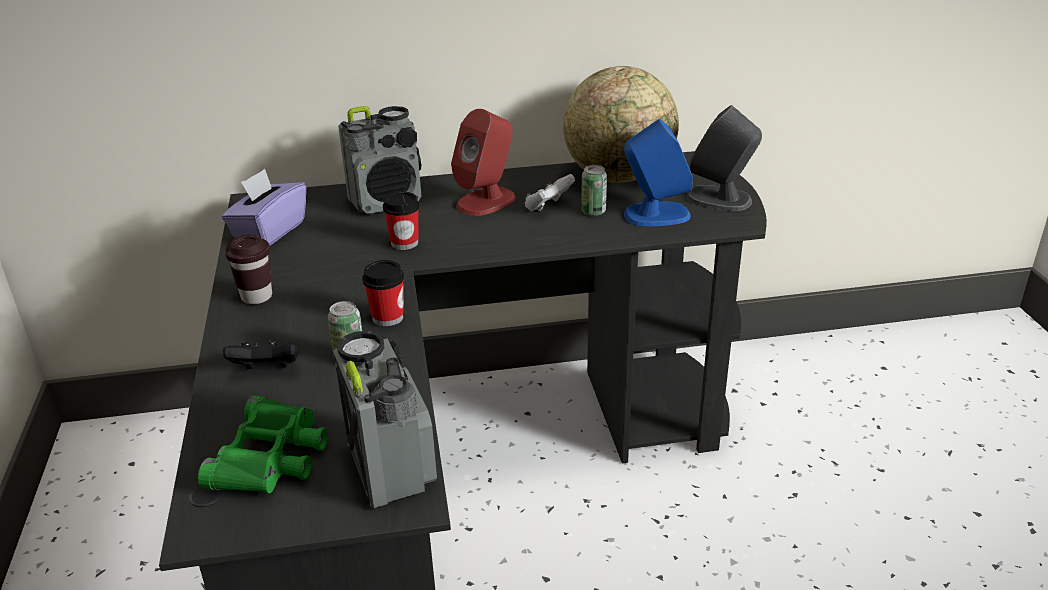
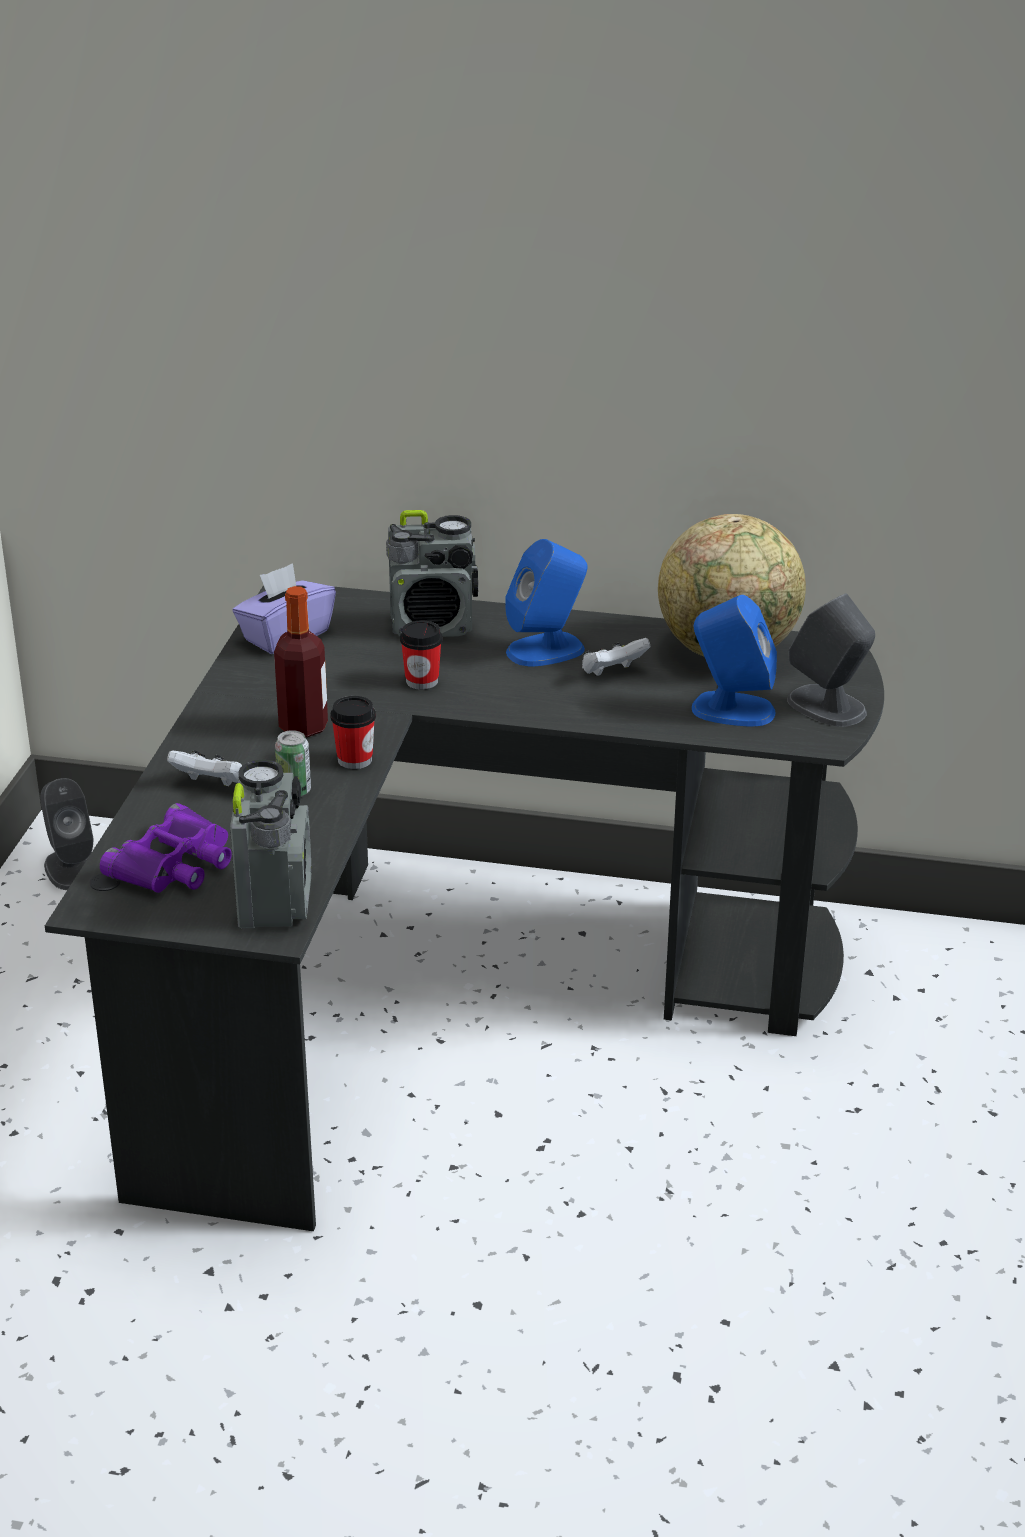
camera: 20 degrees right, 0 degrees up
green binoculars [198,396,328,493] -> purple binoculars [100,803,232,893]
black game controller [223,341,299,369] -> white game controller [167,750,242,786]
brown cup [225,235,272,304] -> none
red speaker [451,109,516,216] -> blue speaker [505,539,588,667]
can [581,165,607,216] -> none
none -> grey speaker [41,778,94,890]
none -> bottle [274,586,328,737]

